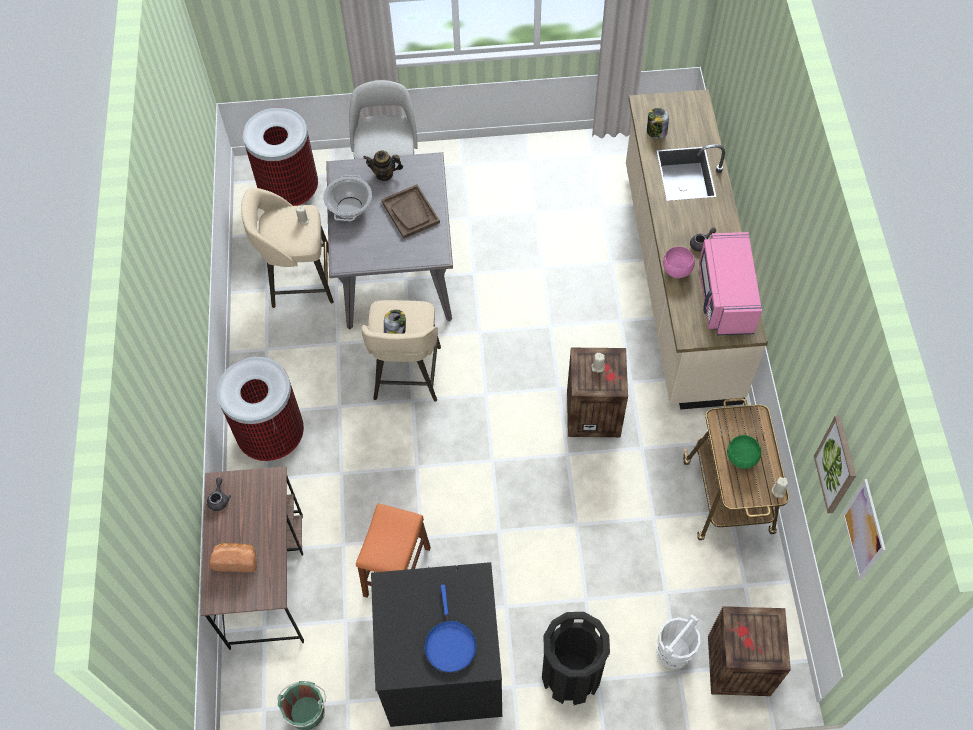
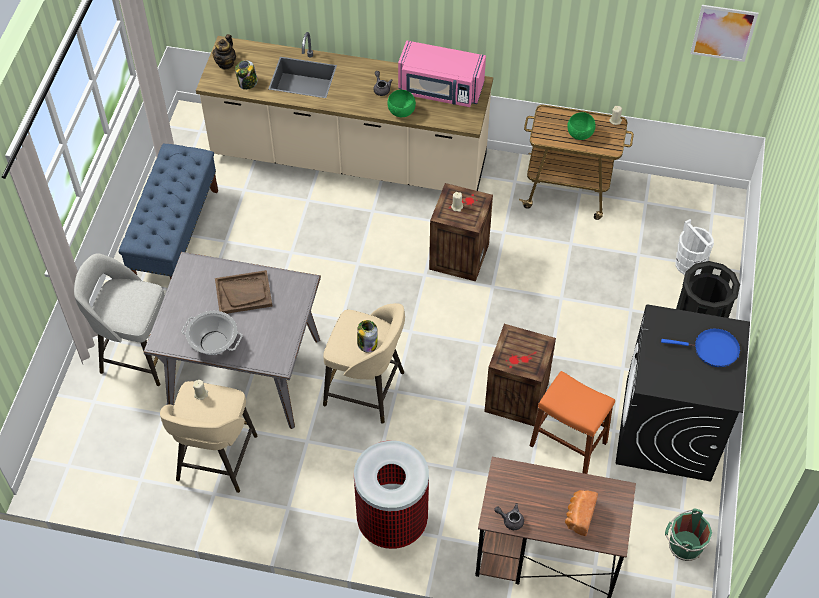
camera: 75 degrees left, 5 degrees down
trash can [243,107,318,206] -> none
teapot [363,151,403,181] -> teapot moved to [212,34,236,69]
pink bowl [663,247,695,278] -> green bowl [387,90,416,117]
crate [708,606,791,696] -> crate moved to [484,324,556,426]
picture [814,416,856,513] -> none
none -> blue bench [119,144,218,279]

